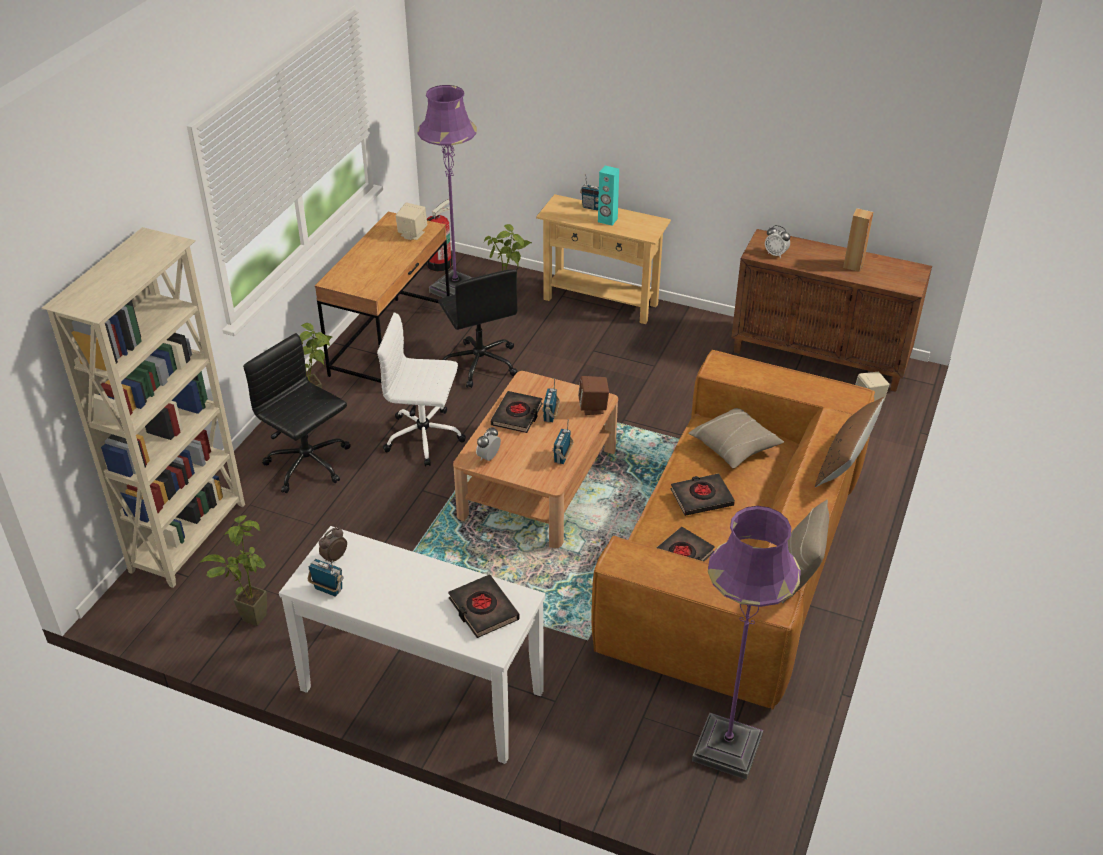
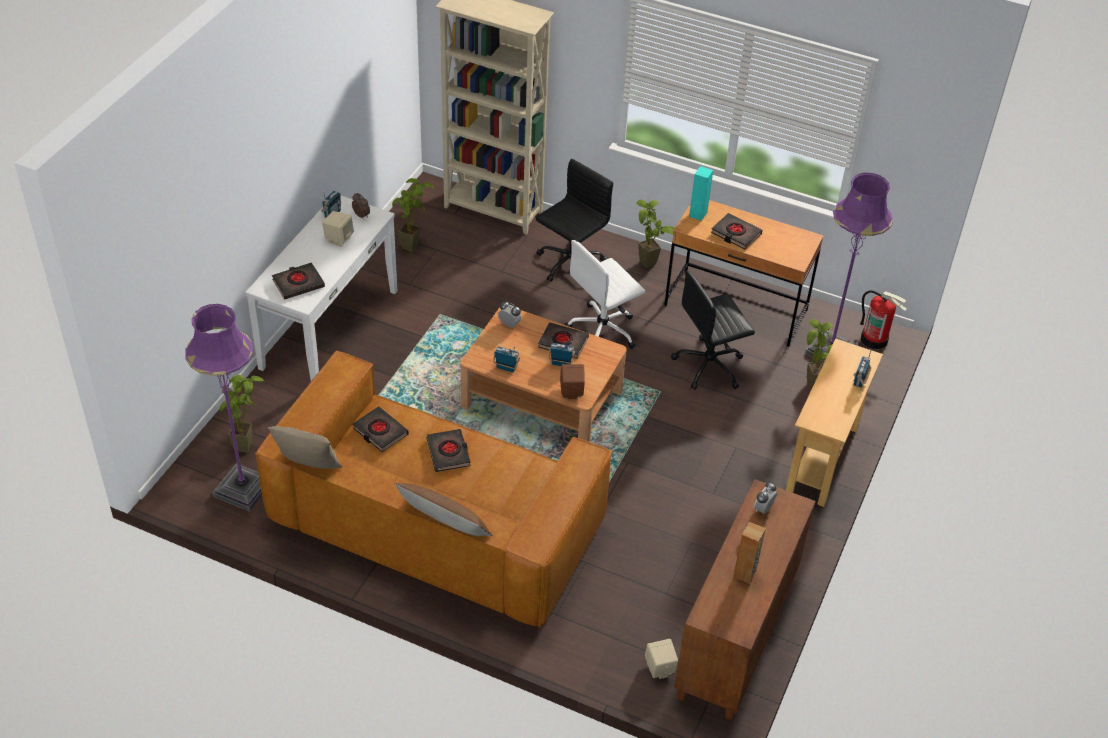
camera: 90 degrees right, 5 degrees up
white office chair [377,312,466,467] -> white office chair turned 135 degrees counterclockwise [564,240,645,349]
beige speaker [396,202,427,240] -> beige speaker moved to [322,211,354,247]
turquoise speaker [598,166,619,226] -> turquoise speaker moved to [689,166,713,221]
beige pillow [688,408,784,469] -> none
none -> potted plant [220,375,265,453]
none -> black book [711,213,762,249]

